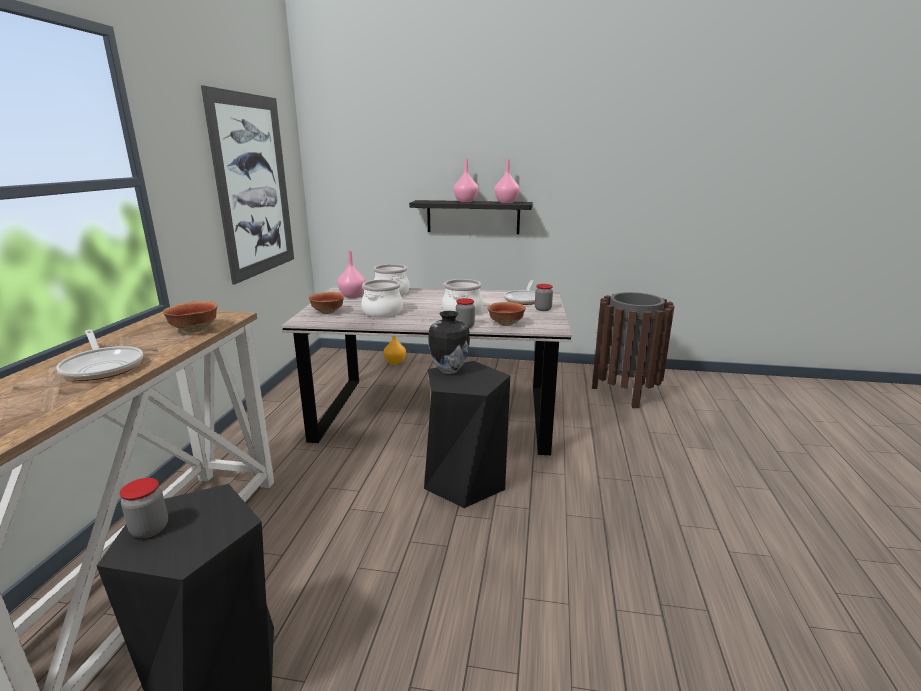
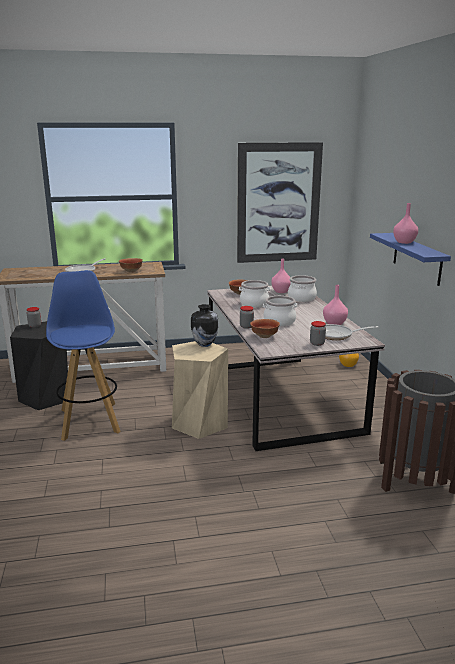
camera: 70 degrees right, 0 degrees up
black shelf [409,200,533,234] -> blue shelf [370,233,451,286]
black stool [424,361,510,508] -> beige stool [172,341,228,439]
pink vase [494,159,520,203] -> pink vase moved to [323,285,348,325]
none -> blue stool [46,270,121,441]

